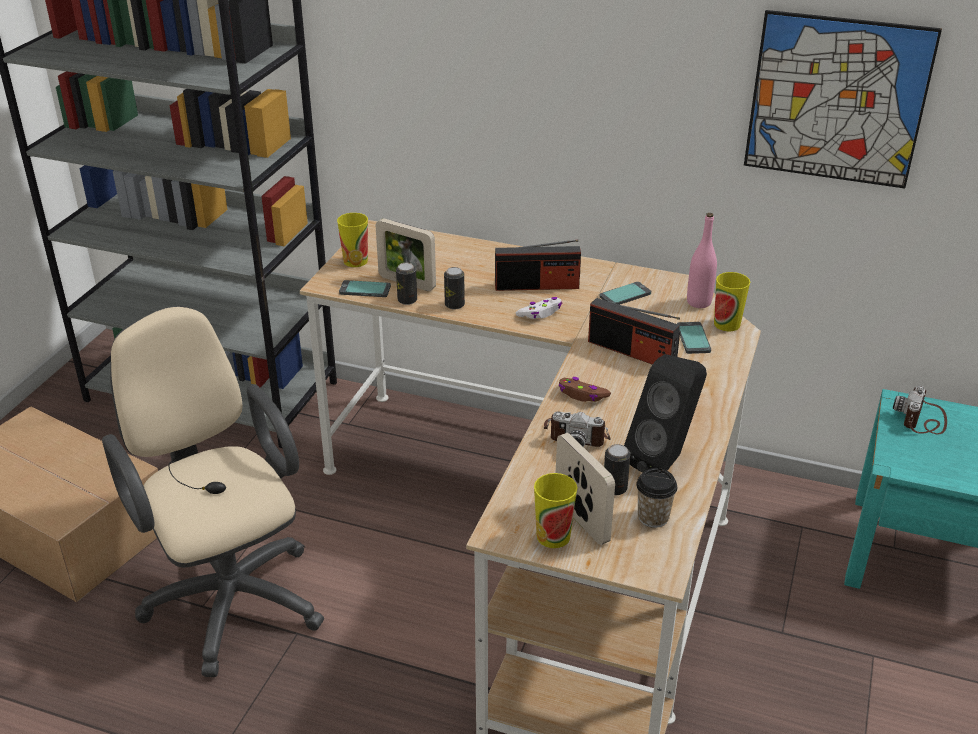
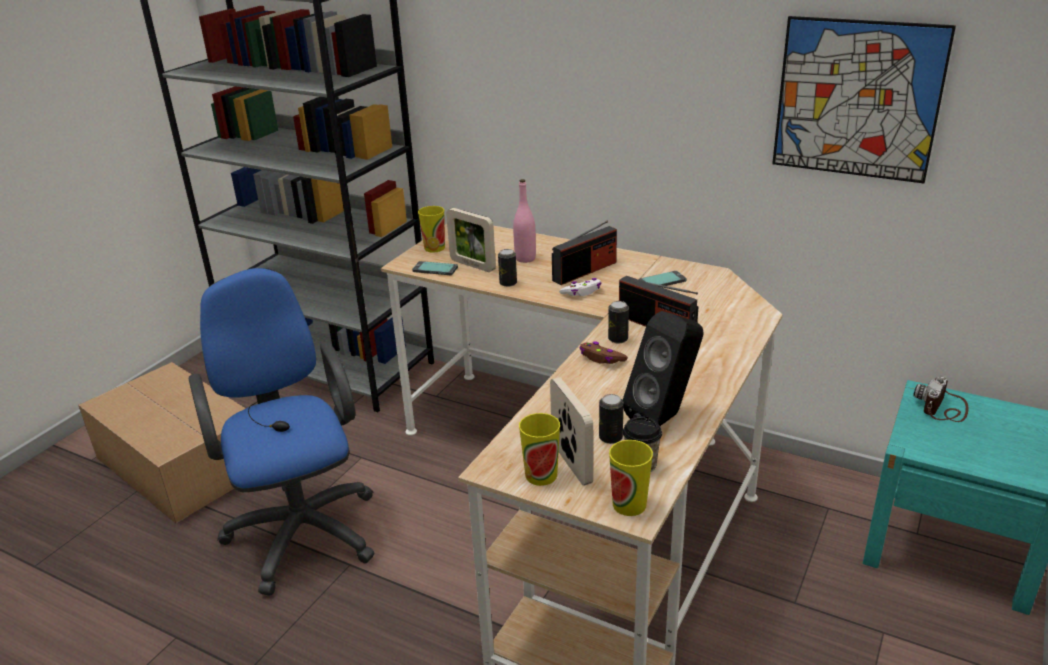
camera: 10 degrees right, 5 degrees down
beige office chair [102,306,324,677] -> blue office chair [189,268,375,595]
can [396,263,417,305] -> can moved to [608,301,629,343]
radio [495,239,581,291] -> radio turned 45 degrees counterclockwise [552,221,617,285]
camera [544,411,610,447] -> none
phone [677,322,711,354] -> none
pink bottle [687,213,717,308] -> pink bottle moved to [513,179,536,263]
cup [714,272,750,331] -> cup moved to [609,440,653,516]

